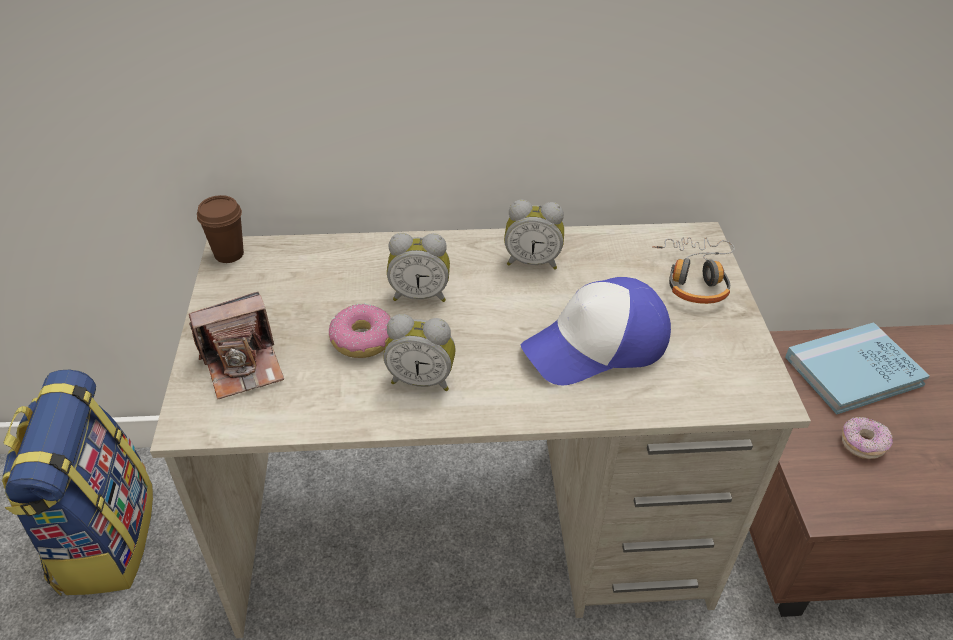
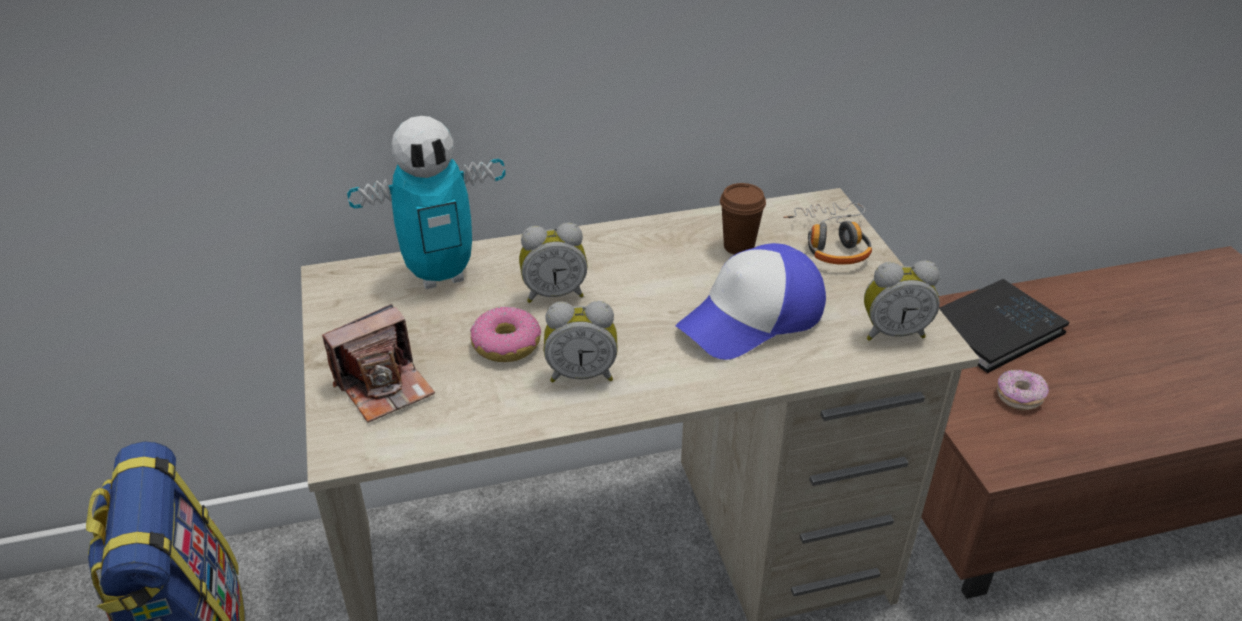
camera: 10 degrees left, 5 degrees down
brown cup [197,195,244,263] -> brown cup moved to [720,183,766,255]
alarm clock [504,200,564,270] -> alarm clock moved to [864,260,940,341]
blue book [785,322,930,415] -> black book [939,279,1069,373]
none -> toy robot [347,116,505,289]

